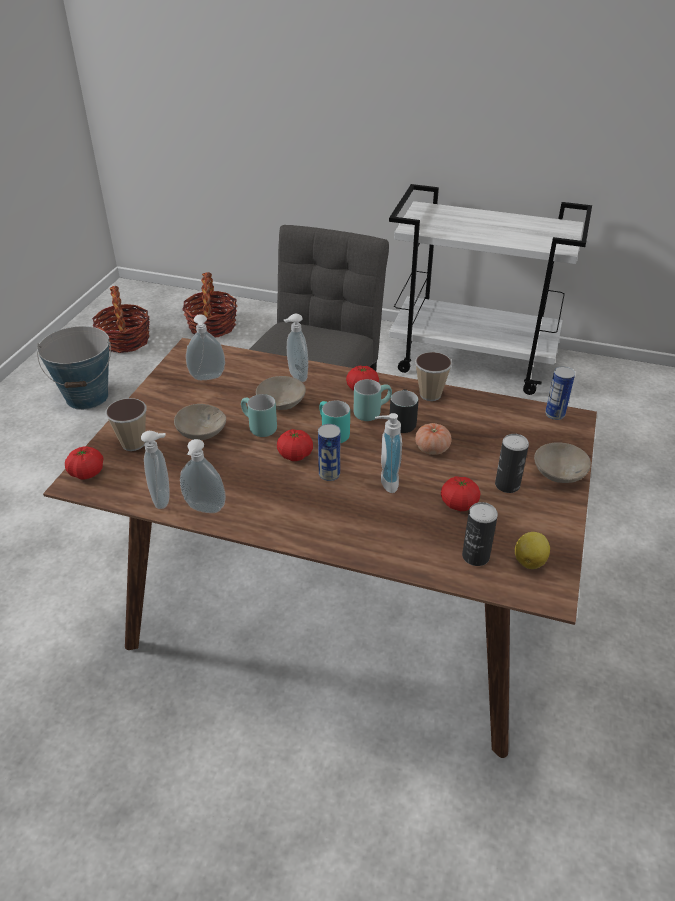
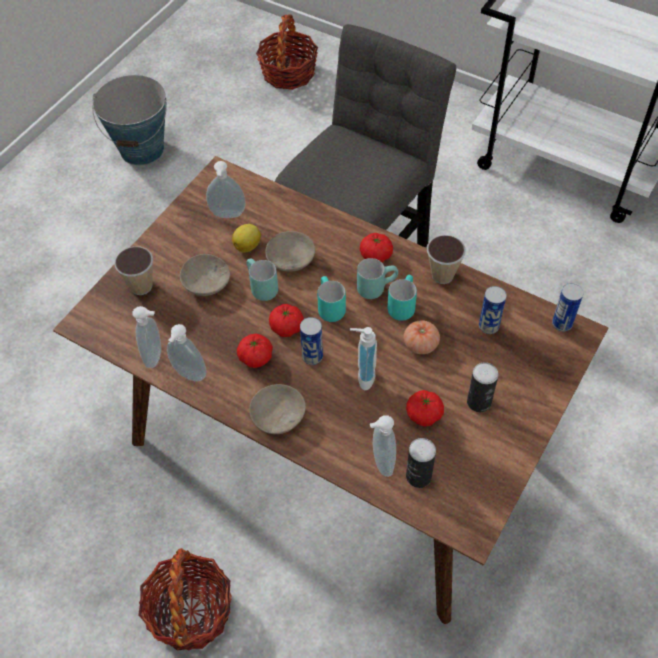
camera: 15 degrees right, 15 degrees up
tomato [65,447,103,479] -> tomato moved to [237,334,273,368]
basket [92,286,150,353] -> basket moved to [138,548,232,651]
soap dispenser [284,314,308,382] -> soap dispenser moved to [370,415,396,477]
black mug [390,389,418,433] -> turquoise mug [388,275,417,321]
lemon [515,532,550,569] -> lemon moved to [232,224,261,253]
beige bowl [534,442,591,483] -> beige bowl moved to [249,384,306,434]
none -> can [479,286,507,334]

